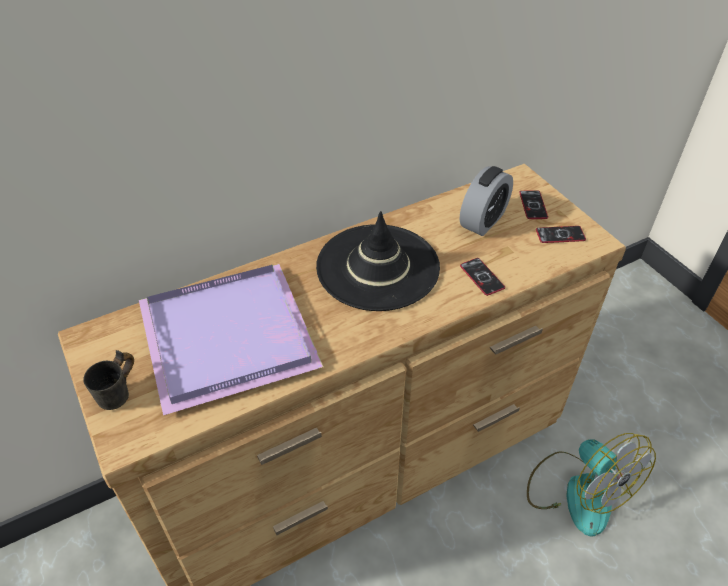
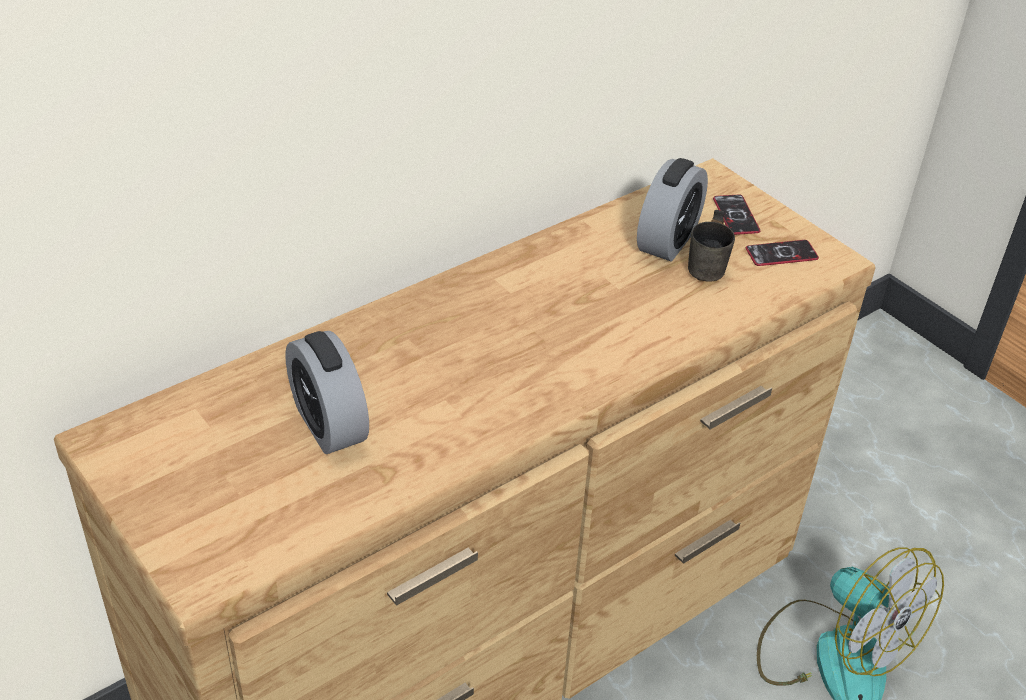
camera: 10 degrees left, 5 degrees down
grey mug [83,350,134,410] -> grey mug moved to [688,210,735,281]
purple tray [139,264,323,415] -> alarm clock [285,331,369,454]
black hat [316,211,440,311] -> none
phone [460,258,505,296] -> none

